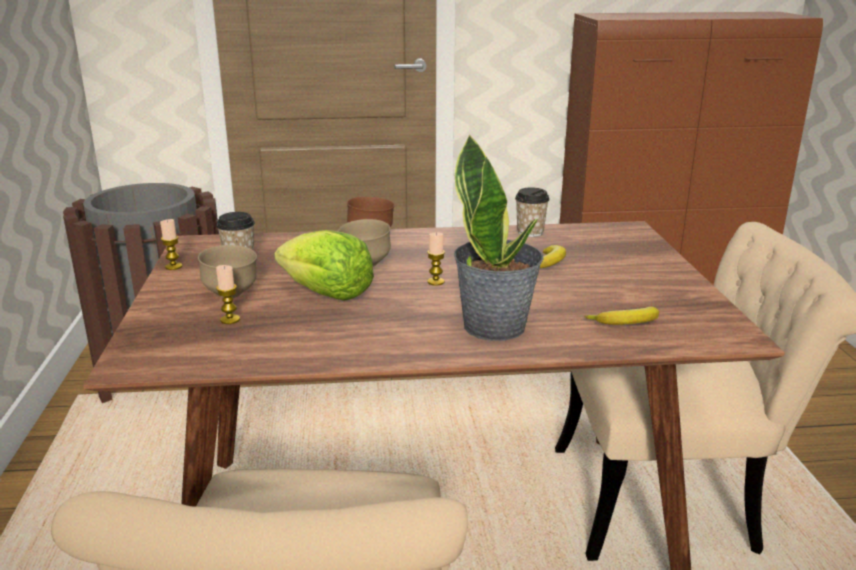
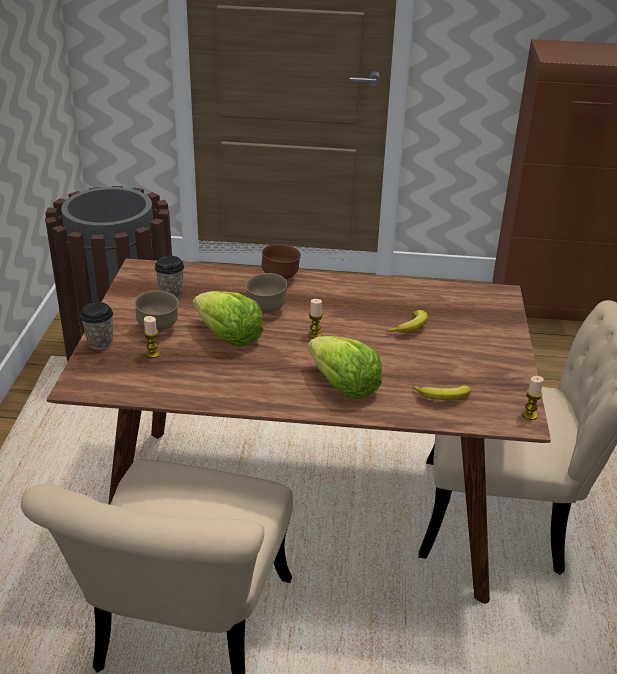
camera: 10 degrees right, 10 degrees up
candle [160,219,182,270] -> candle moved to [522,376,544,420]
potted plant [454,134,544,341] -> lettuce [308,336,382,399]
cup [515,188,550,237] -> cup moved to [80,302,113,350]

